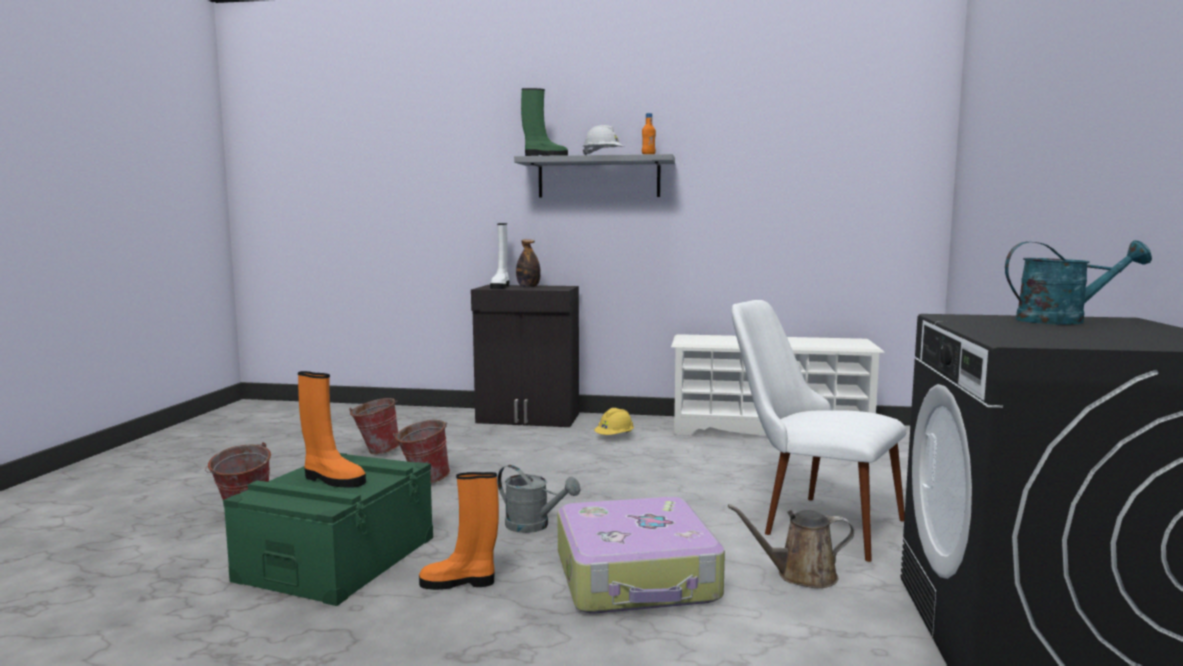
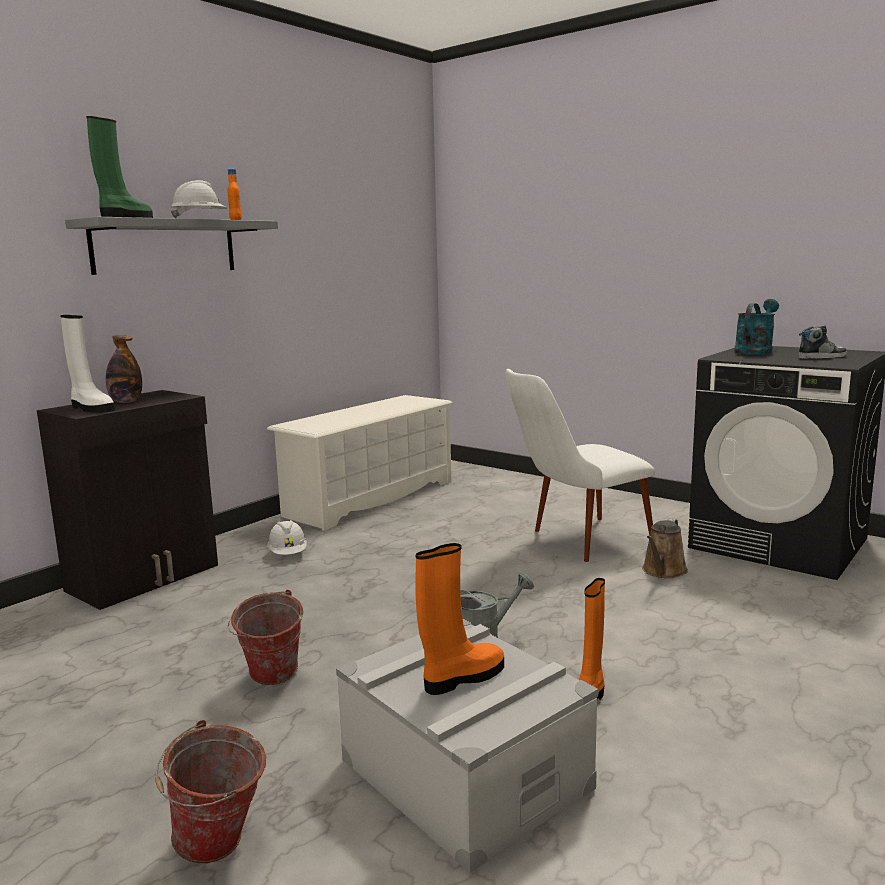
camera: 60 degrees left, 5 degrees up
green storage box [223,453,433,606] -> grey storage box [336,619,598,873]
bucket [349,398,399,454] -> none
suitcase [558,497,725,614] -> none
yellow hard hat [594,408,634,435] -> white hard hat [267,520,307,555]
none -> shoe [798,325,847,359]

